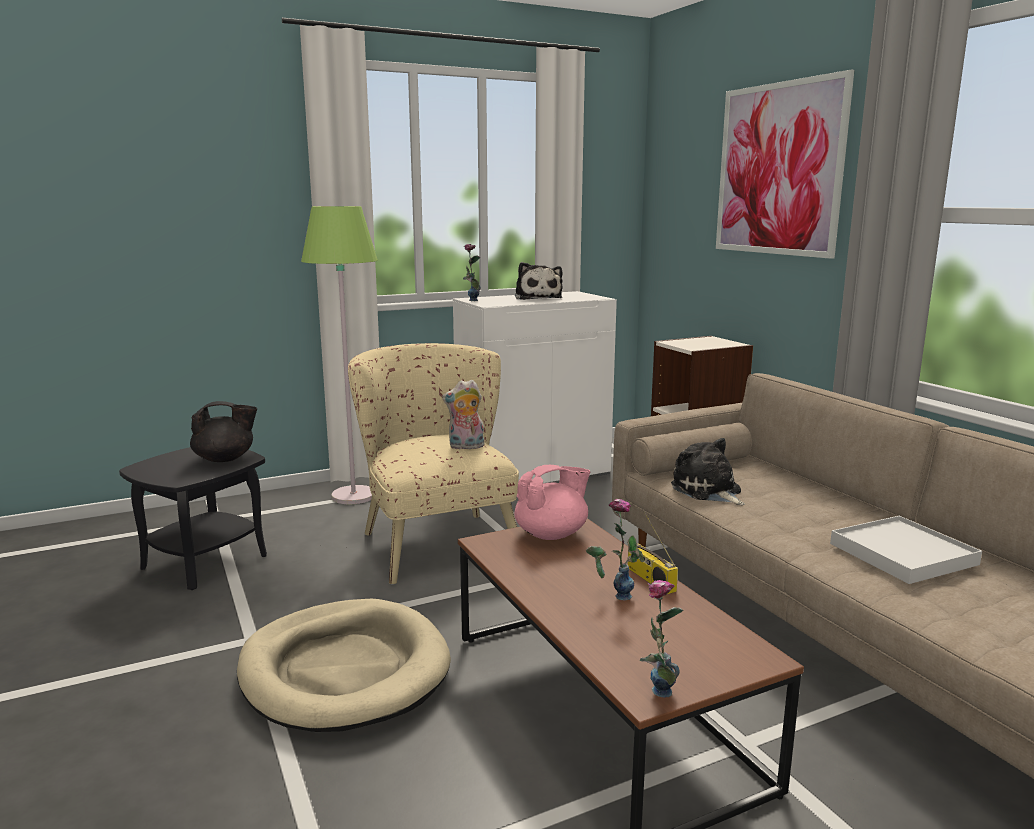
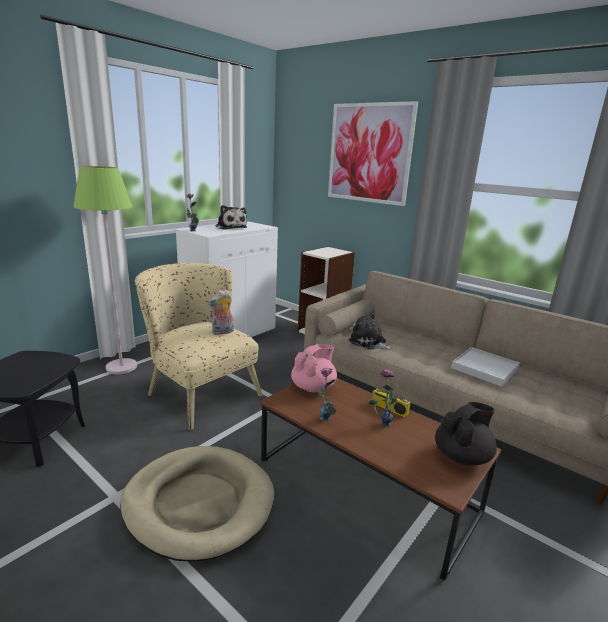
camera: 25 degrees left, 5 degrees up
black teapot [190,401,258,462] -> black teapot moved to [435,402,497,466]
vase [640,580,684,698] -> vase moved to [318,368,336,421]

